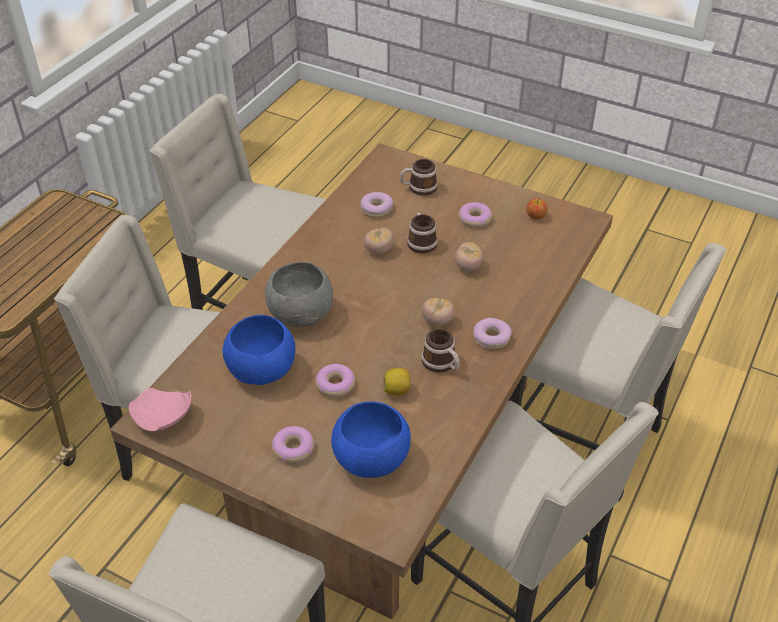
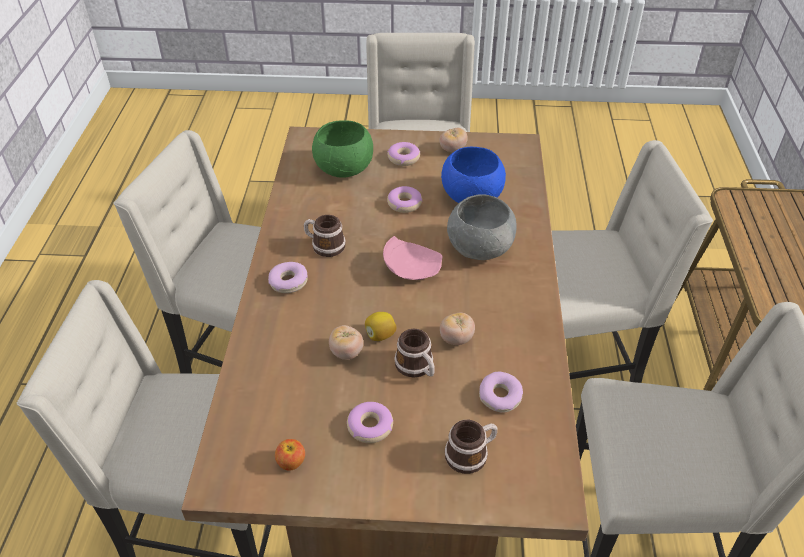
camera: 155 degrees right, 0 degrees up
pink plate [129,388,192,431] -> pink plate moved to [383,236,443,280]
blue bowl [331,401,411,478] -> green bowl [312,120,373,178]
lemon [382,367,411,396] -> lemon moved to [365,312,397,341]
tomato [422,298,455,326] -> tomato moved to [439,128,468,152]

